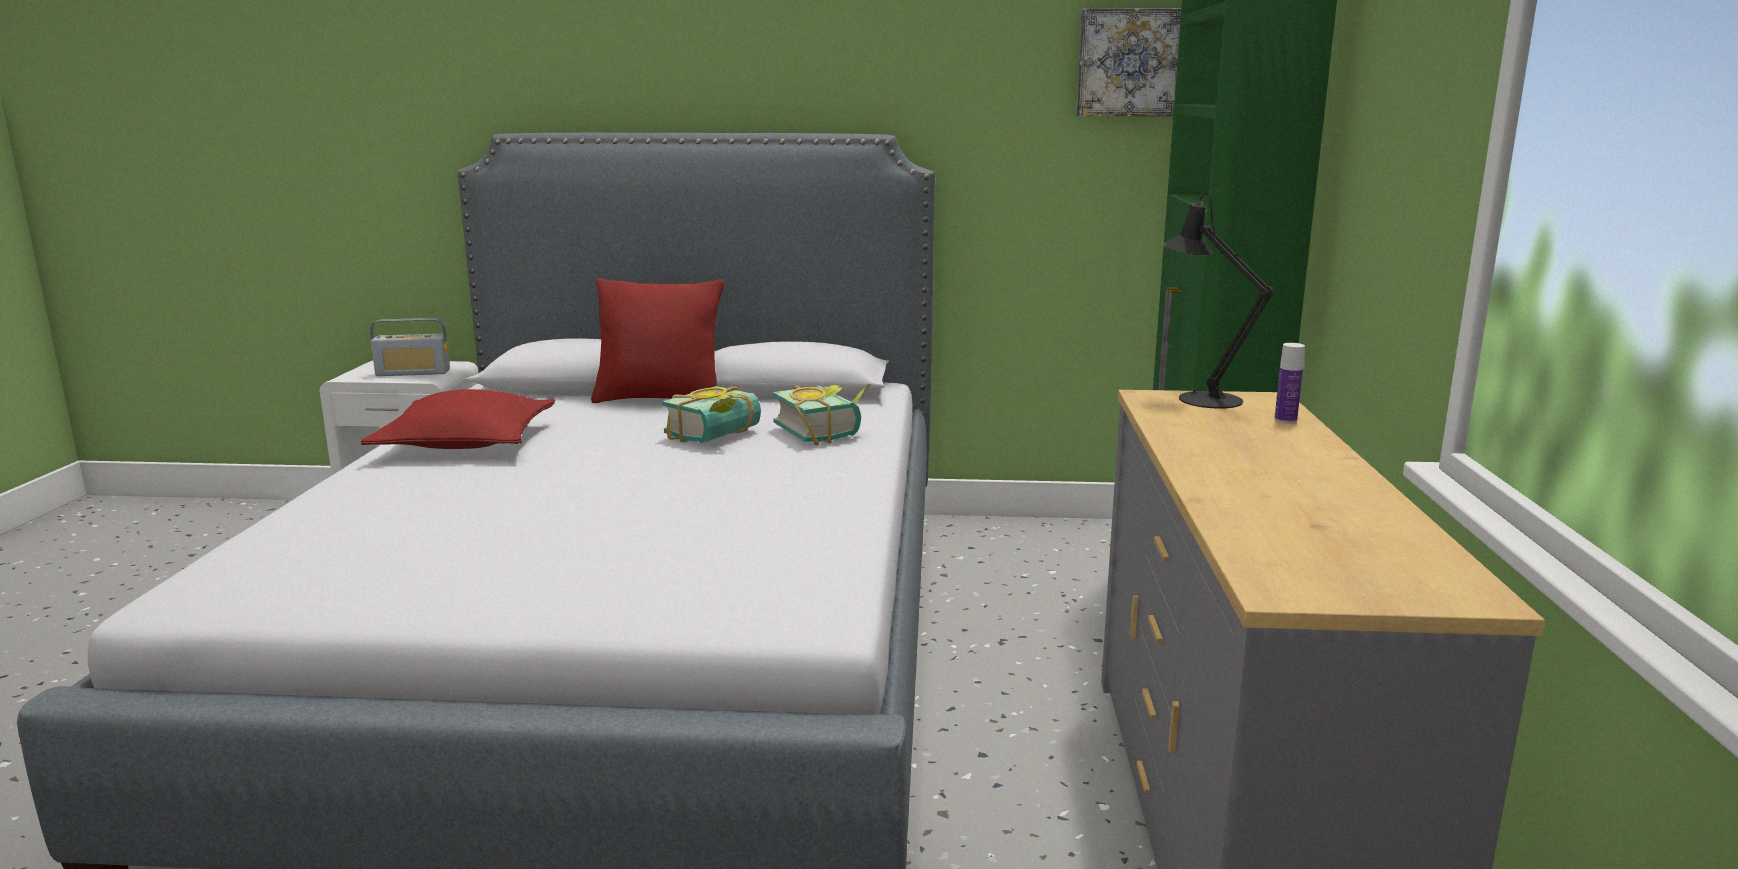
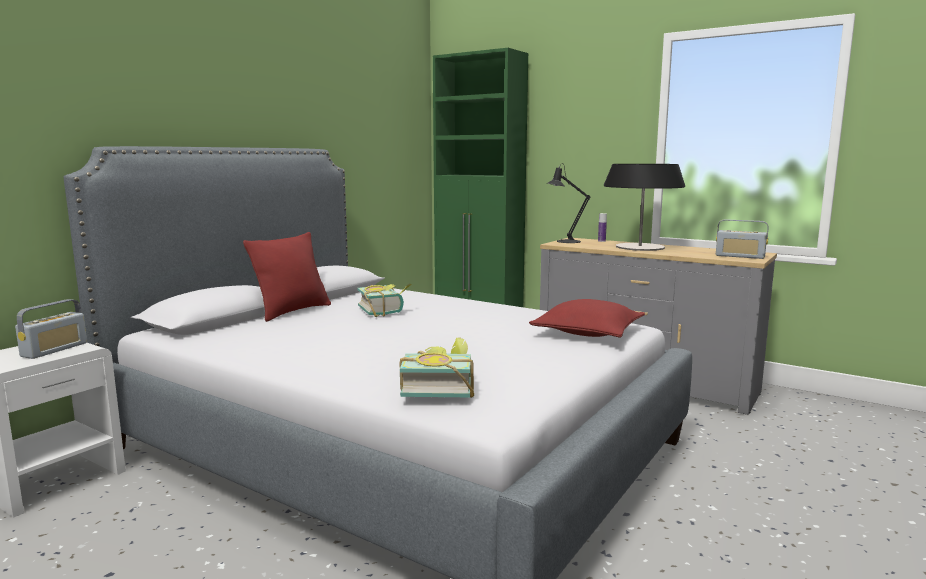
camera: 60 degrees left, 5 degrees down
red pillow [361,389,555,449] -> red pillow moved to [529,299,645,337]
book [773,384,871,445] -> book moved to [400,338,474,398]
picture [1076,8,1181,116] -> none
none -> table lamp [604,164,685,251]
none -> radio [716,219,769,259]

